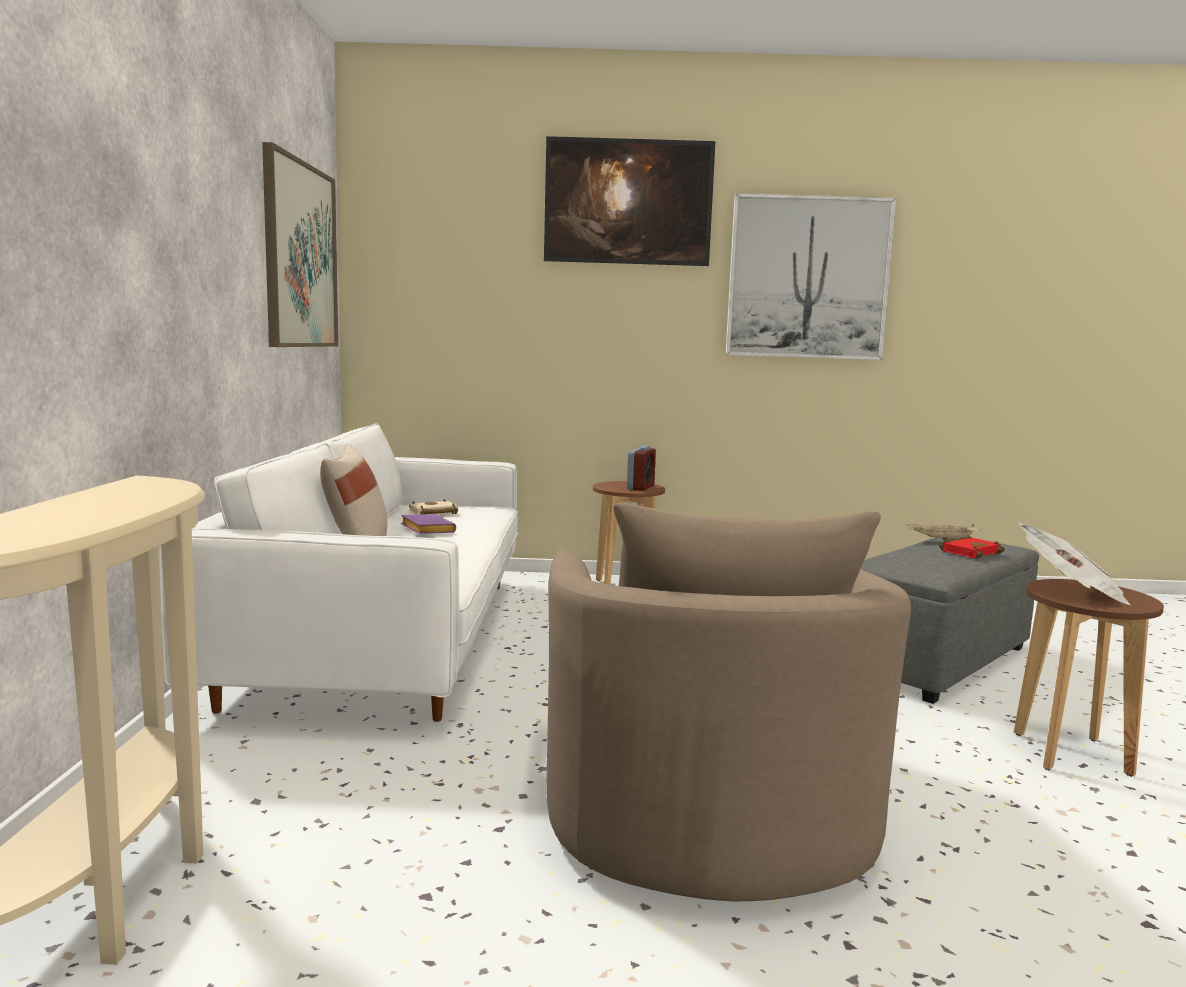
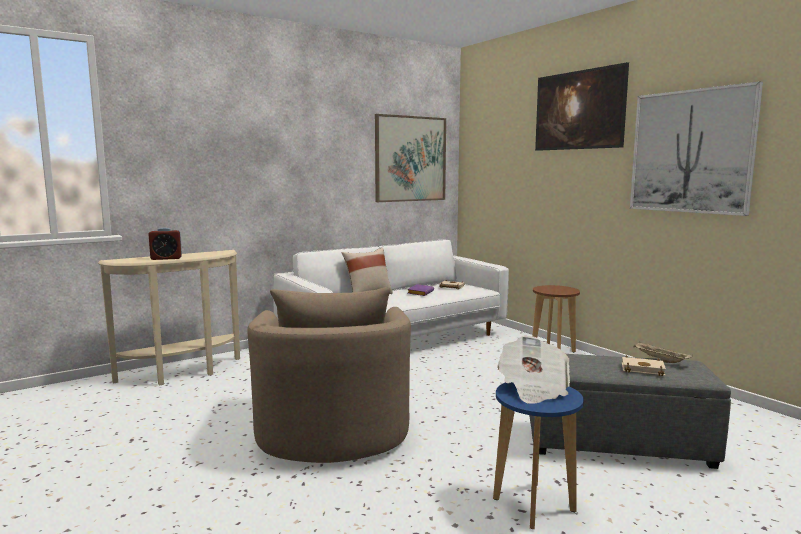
camera: 55 degrees right, 0 degrees up
beige armchair [546,503,911,902] -> beige armchair turned 60 degrees counterclockwise [247,287,411,463]
alarm clock [627,445,656,491] -> alarm clock moved to [148,228,182,260]
red book [939,535,1005,559] -> beige book [622,355,666,376]
brown stool [1013,579,1164,777] -> blue stool [493,382,584,529]

